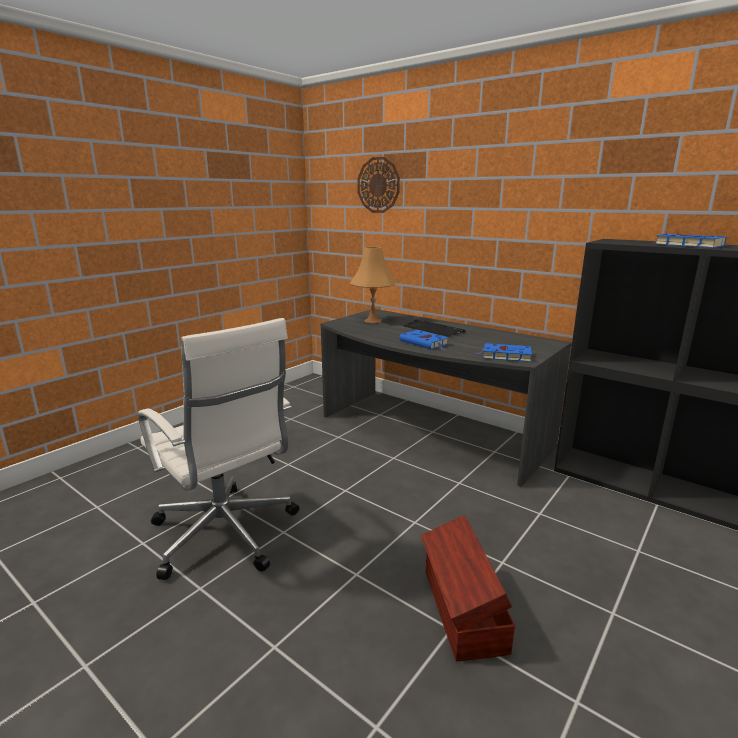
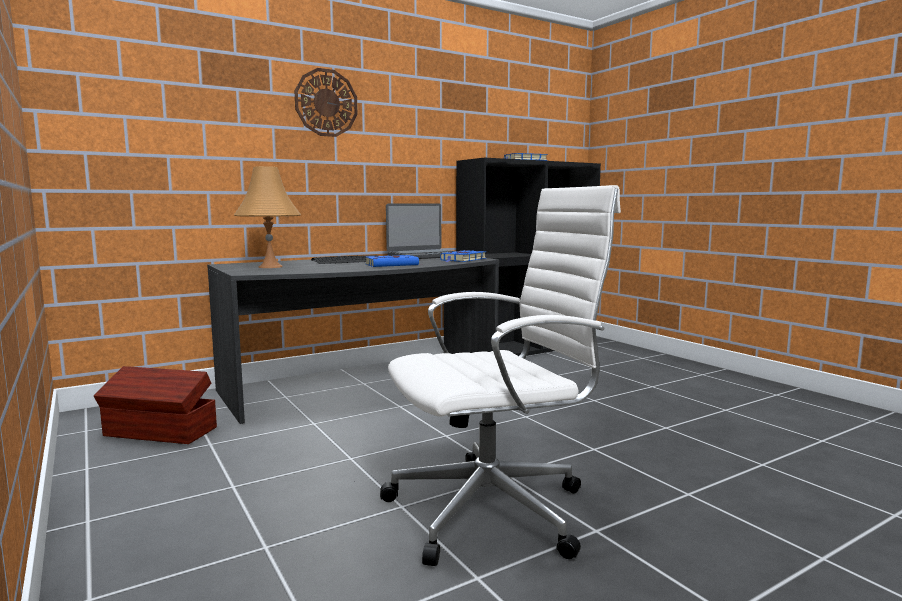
camera: 70 degrees left, 10 degrees down
wall clock [357,157,400,213] -> wall clock moved to [294,68,358,137]
brown storage box [421,515,515,661] -> brown storage box moved to [94,366,217,444]
none -> laptop [386,204,455,259]

